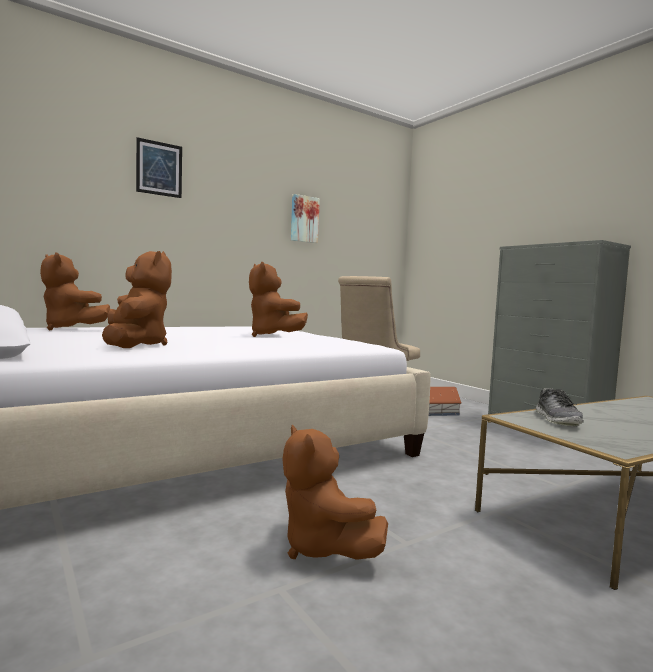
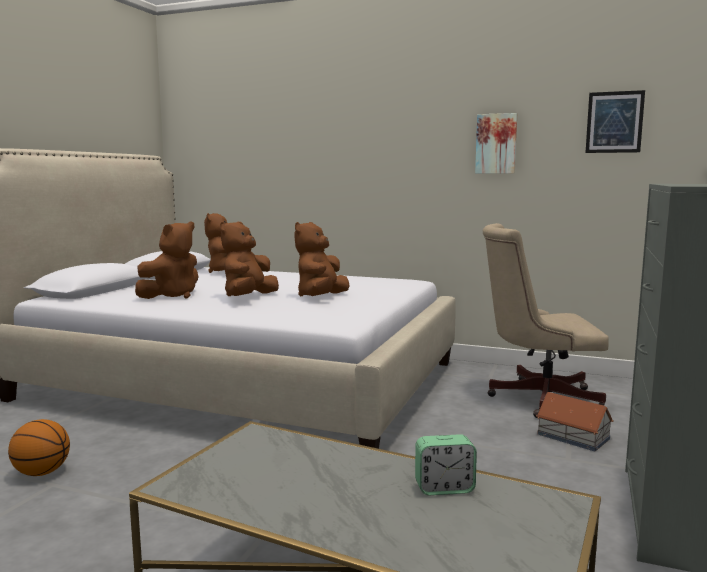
camera: 55 degrees right, 5 degrees up
picture [136,137,182,198] -> picture moved to [585,90,645,153]
brown plush toy [282,425,388,560] -> brown plush toy moved to [220,221,279,296]
shoe [535,388,584,427] -> none
none -> basketball [8,419,70,476]
none -> alarm clock [415,434,477,495]

